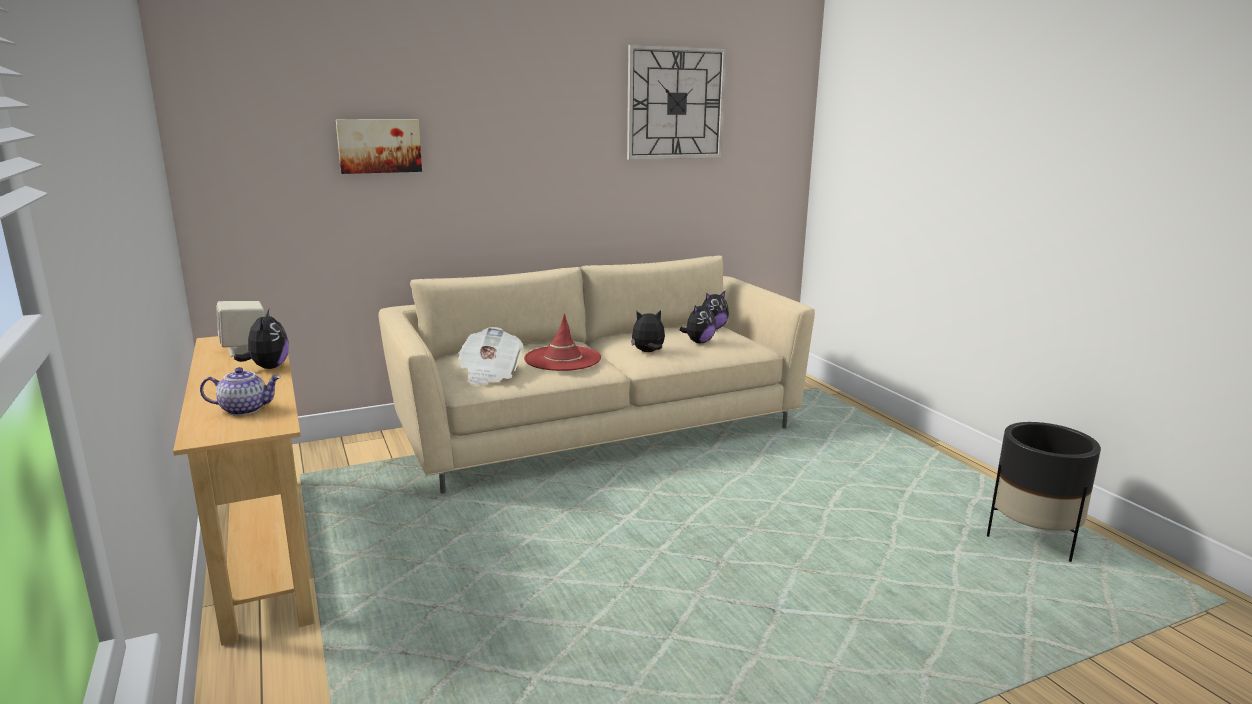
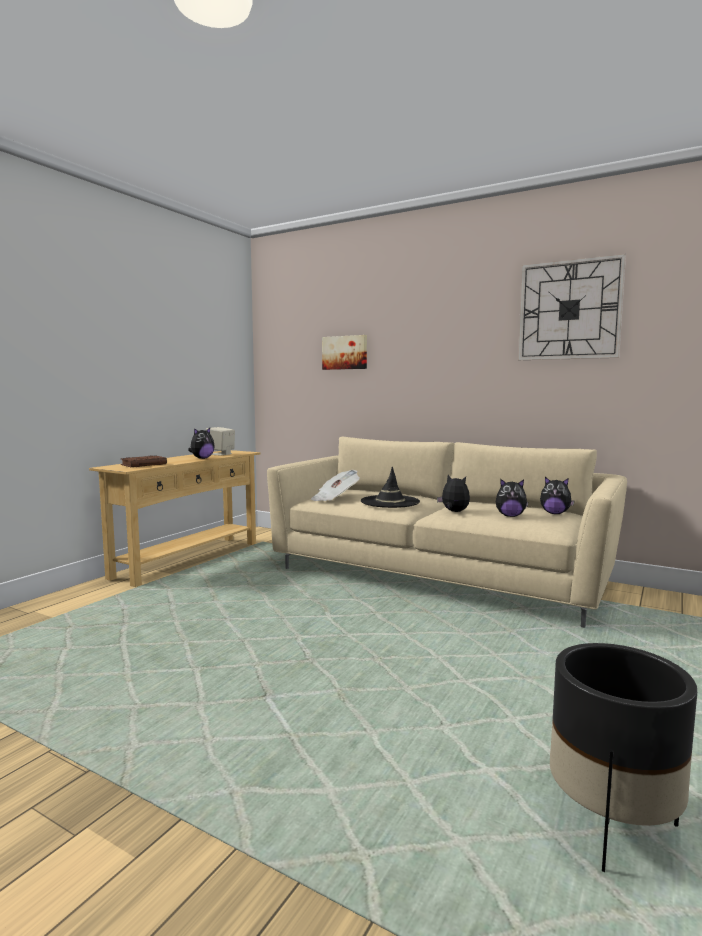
camera: 55 degrees right, 10 degrees down
teapot [200,367,281,416] -> brown book [121,456,167,467]
red hat [524,314,601,371] -> black hat [361,466,420,508]

